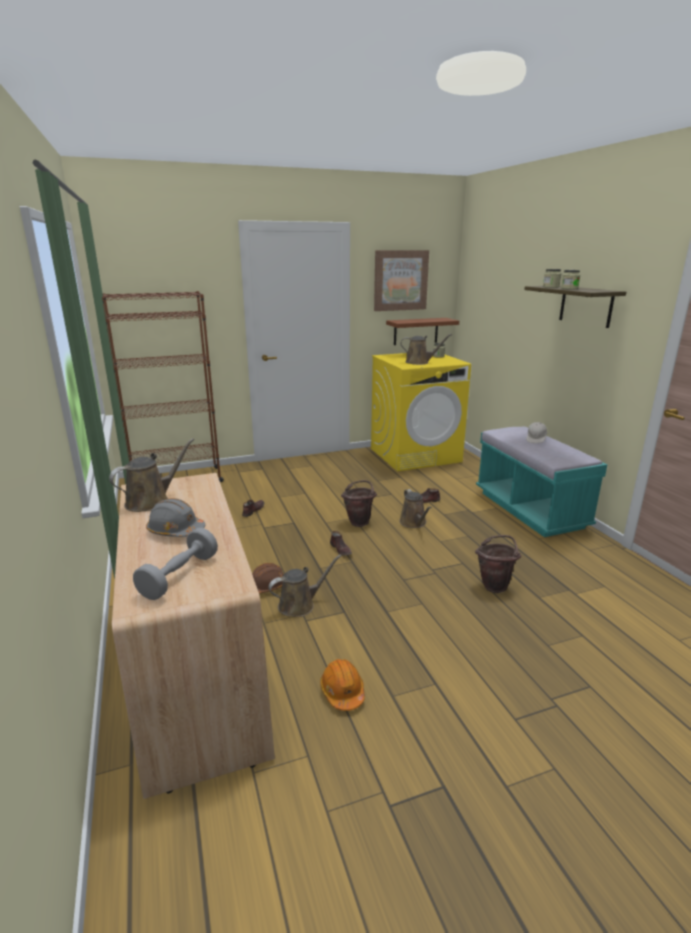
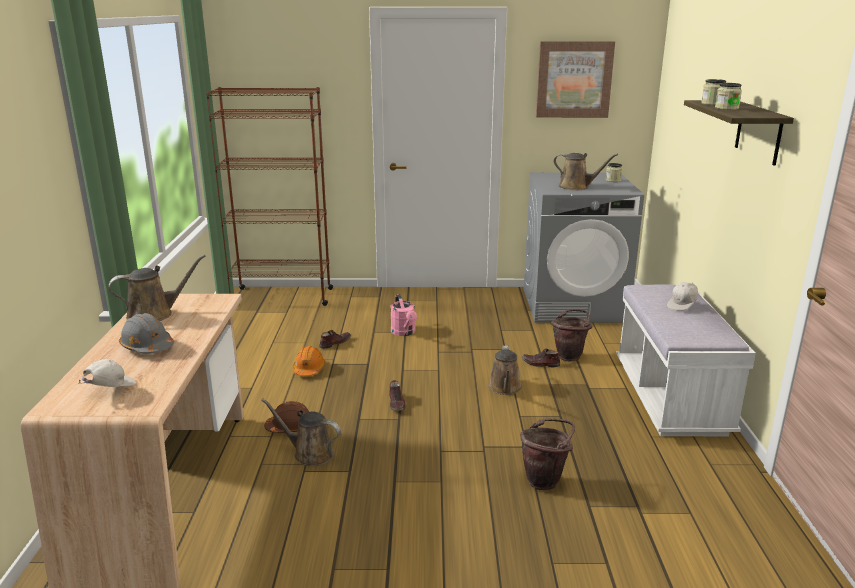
camera: 20 degrees right, 0 degrees up
grey dumbbell [133,528,218,600] -> white cap [79,359,137,387]
brown watering can [268,554,342,617] -> brown watering can turned 150 degrees counterclockwise [261,399,341,466]
orange hard hat [320,659,365,711] -> orange hard hat moved to [293,346,325,376]
brown bucket [341,480,377,527] -> brown bucket moved to [551,309,592,361]
yellow washing machine [371,353,471,471] -> grey washing machine [524,172,644,323]
brown shelf [386,318,459,345] -> none
turquoise bench [476,427,607,537] -> white bench [616,284,756,436]
none -> pink watering can [390,294,417,336]

